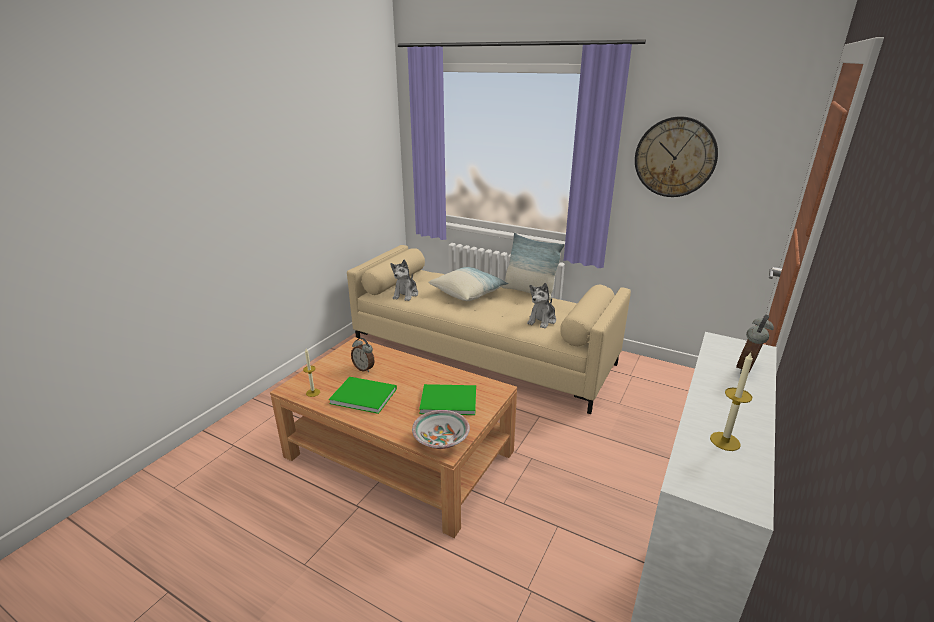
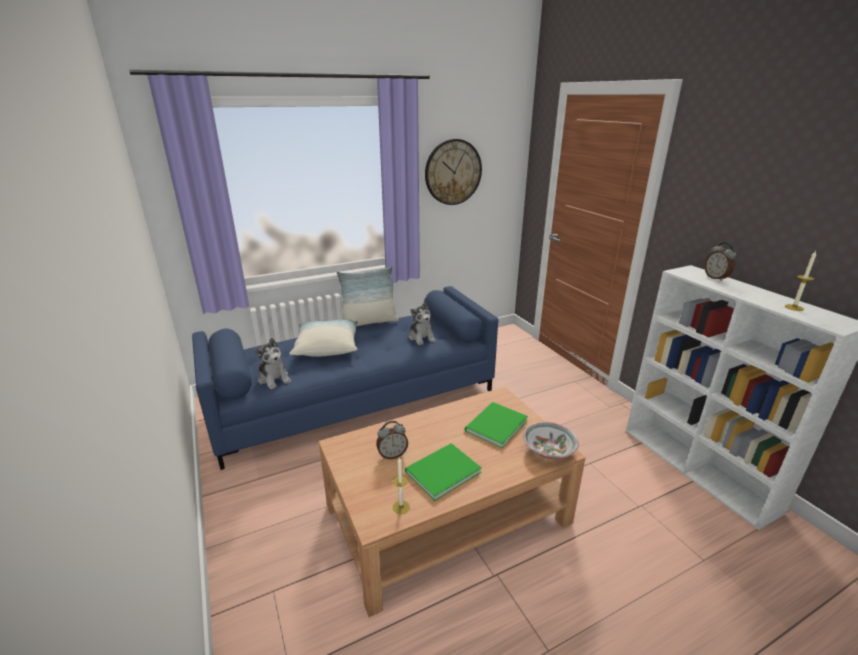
camera: 55 degrees left, 0 degrees up
beige sofa [347,245,631,414] -> blue sofa [192,286,498,470]

